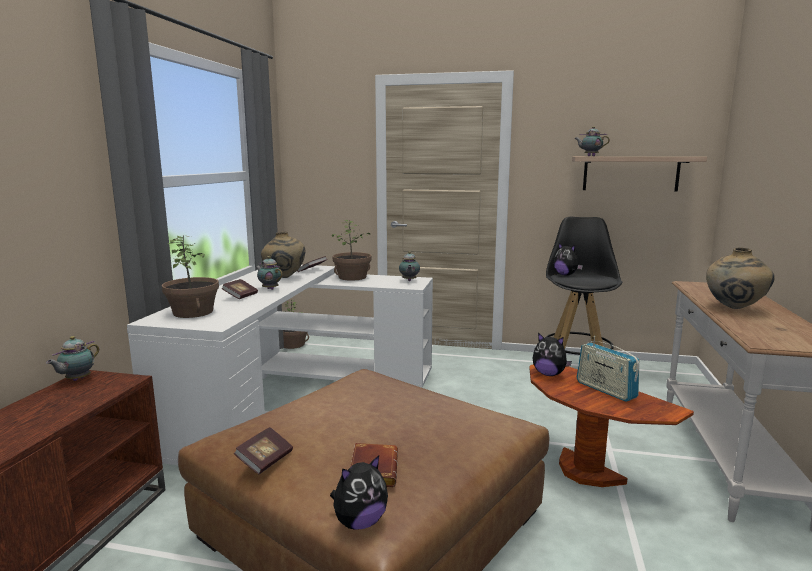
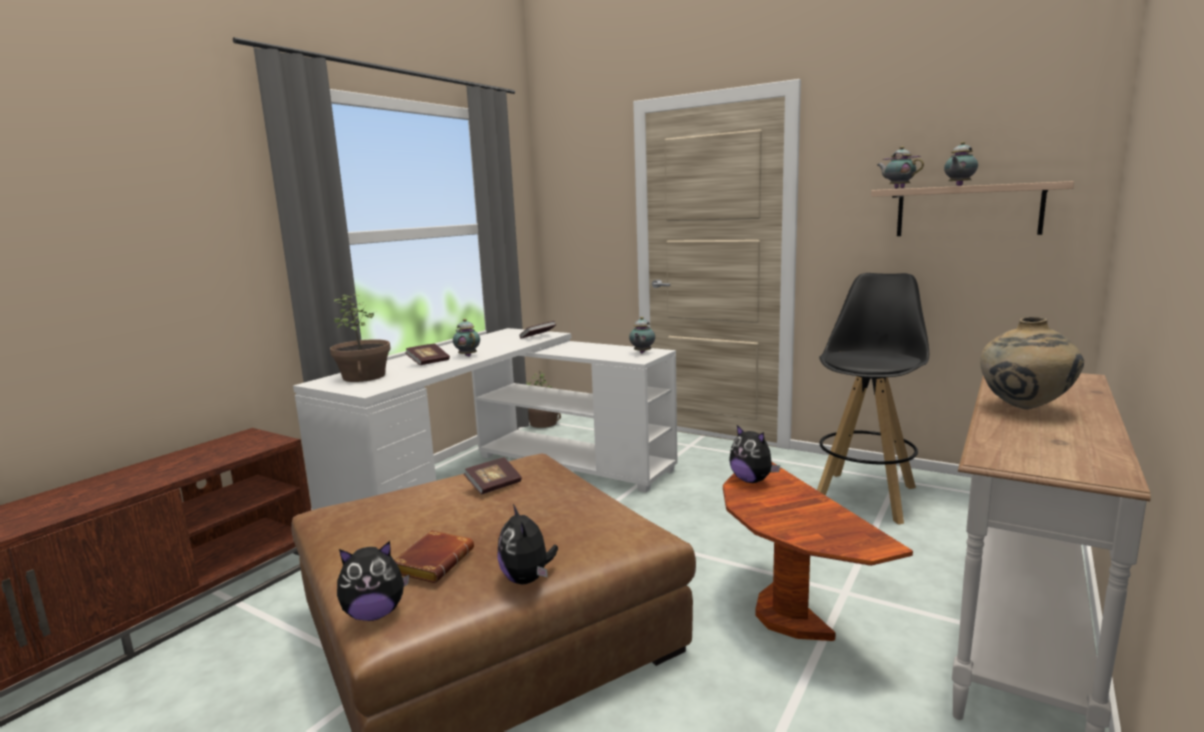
camera: 20 degrees right, 0 degrees up
teapot [46,336,99,381] -> teapot moved to [944,142,978,186]
book [234,427,293,474] -> book moved to [464,457,522,494]
beige vase [261,232,306,278] -> none
potted plant [332,220,371,281] -> none
plush toy [554,243,583,275] -> plush toy moved to [498,504,558,584]
radio [577,336,640,402] -> none

